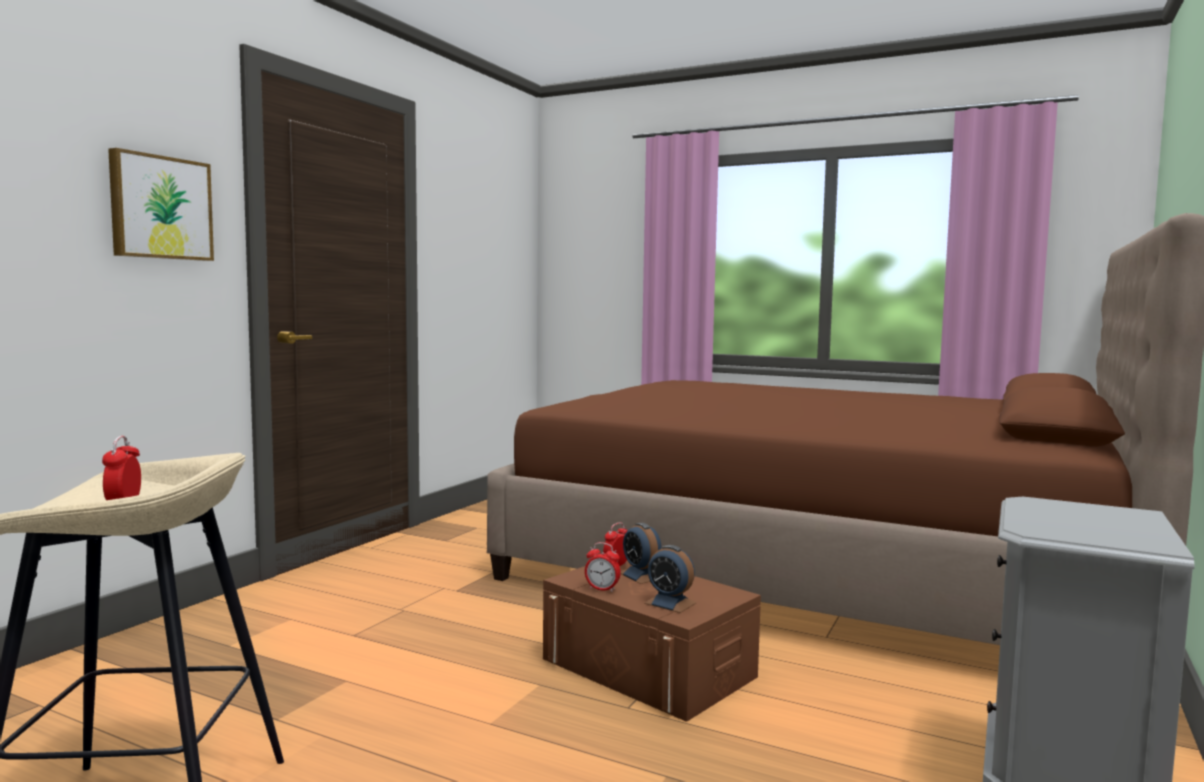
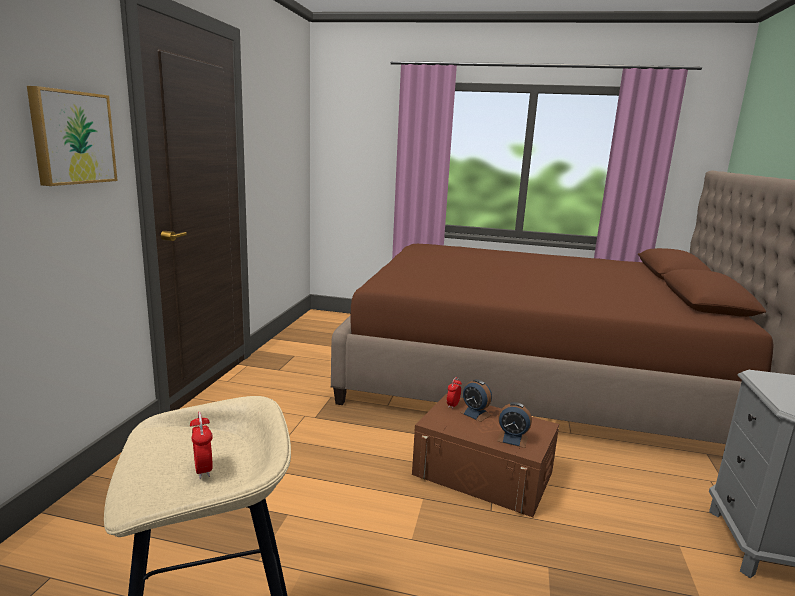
camera: 15 degrees left, 10 degrees up
alarm clock [585,542,621,592] -> none

